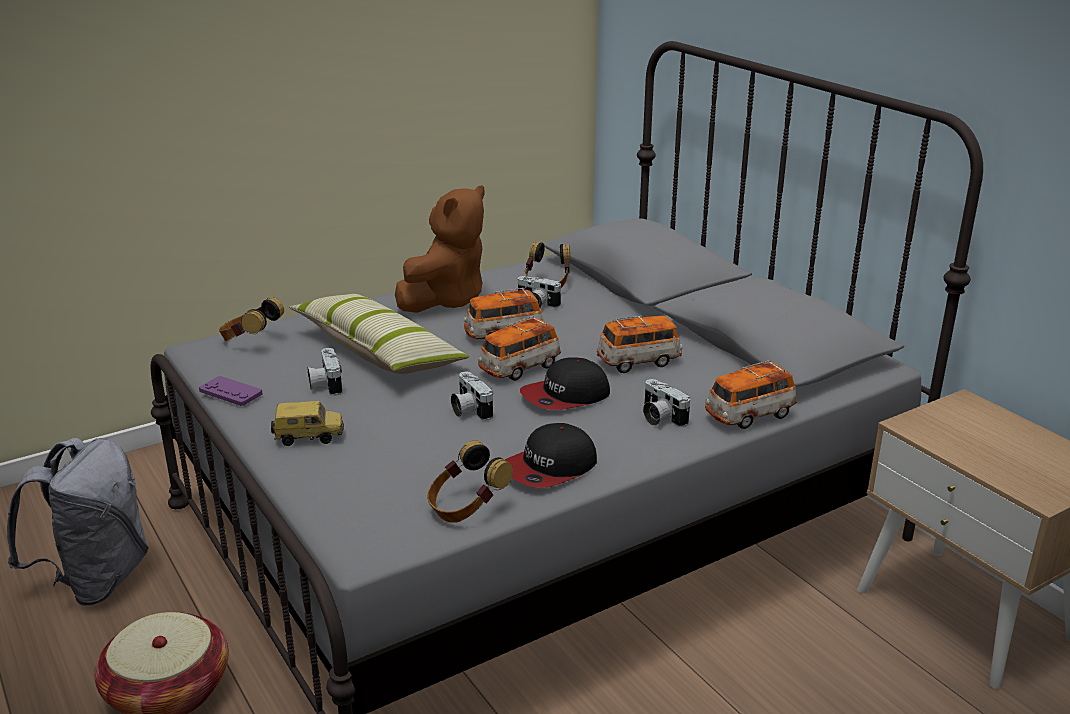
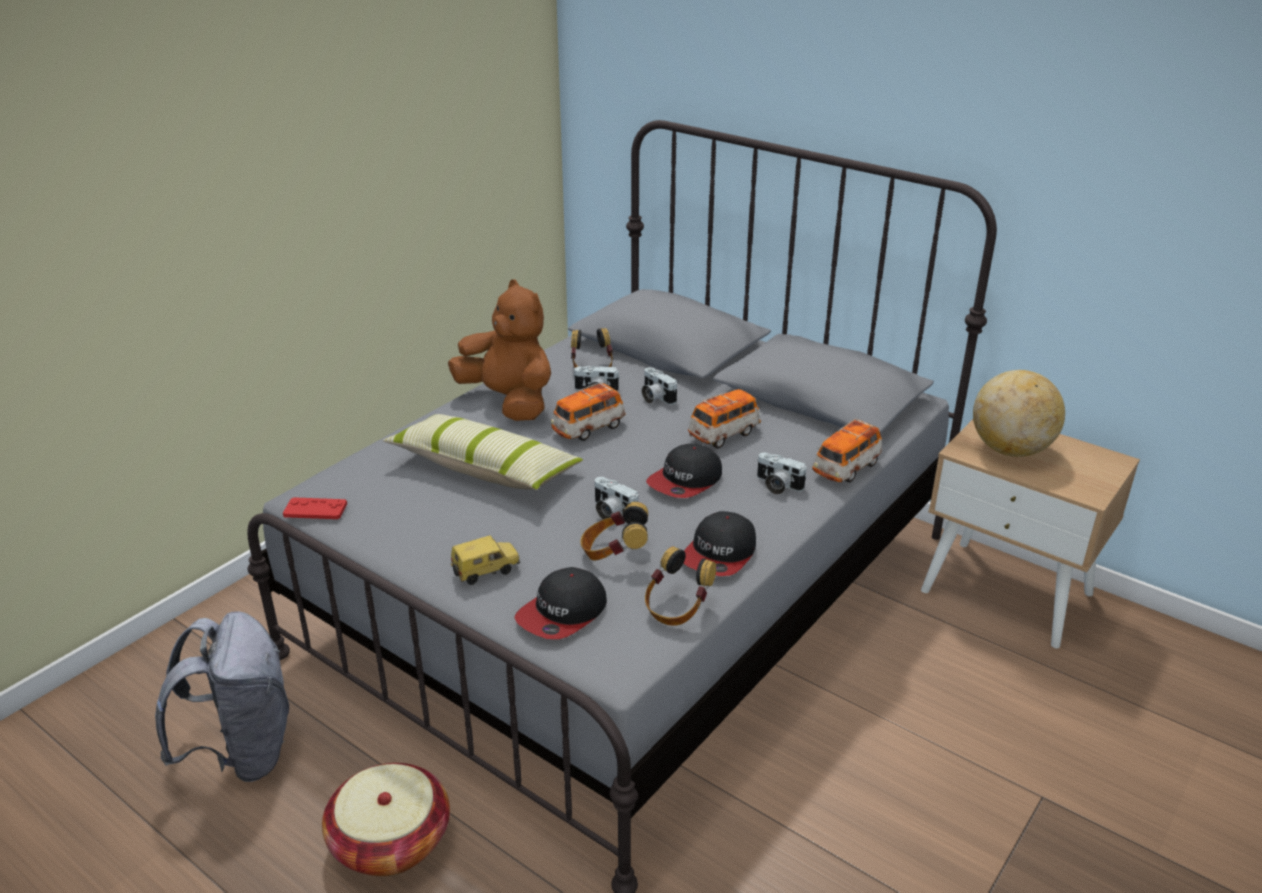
camera: 20 degrees left, 5 degrees up
purple game controller [199,376,262,406] -> none
headphones [219,297,284,341] -> headphones moved to [580,502,648,560]
camera [308,348,342,396] -> camera moved to [642,367,677,405]
brown plush toy [395,185,485,313] -> brown plush toy turned 60 degrees counterclockwise [448,279,551,421]
toy car [478,316,561,381] -> none
none -> red game controller [283,497,347,519]
none -> cap [514,567,607,639]
none -> globe [973,370,1065,457]

